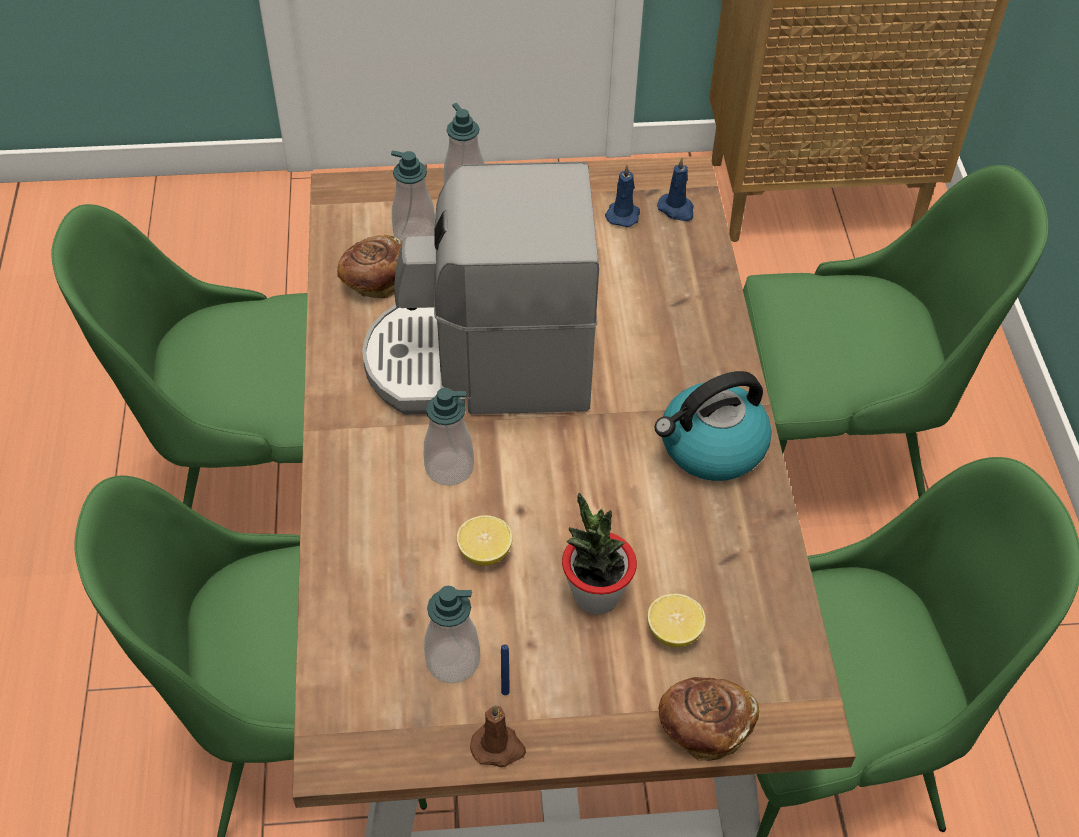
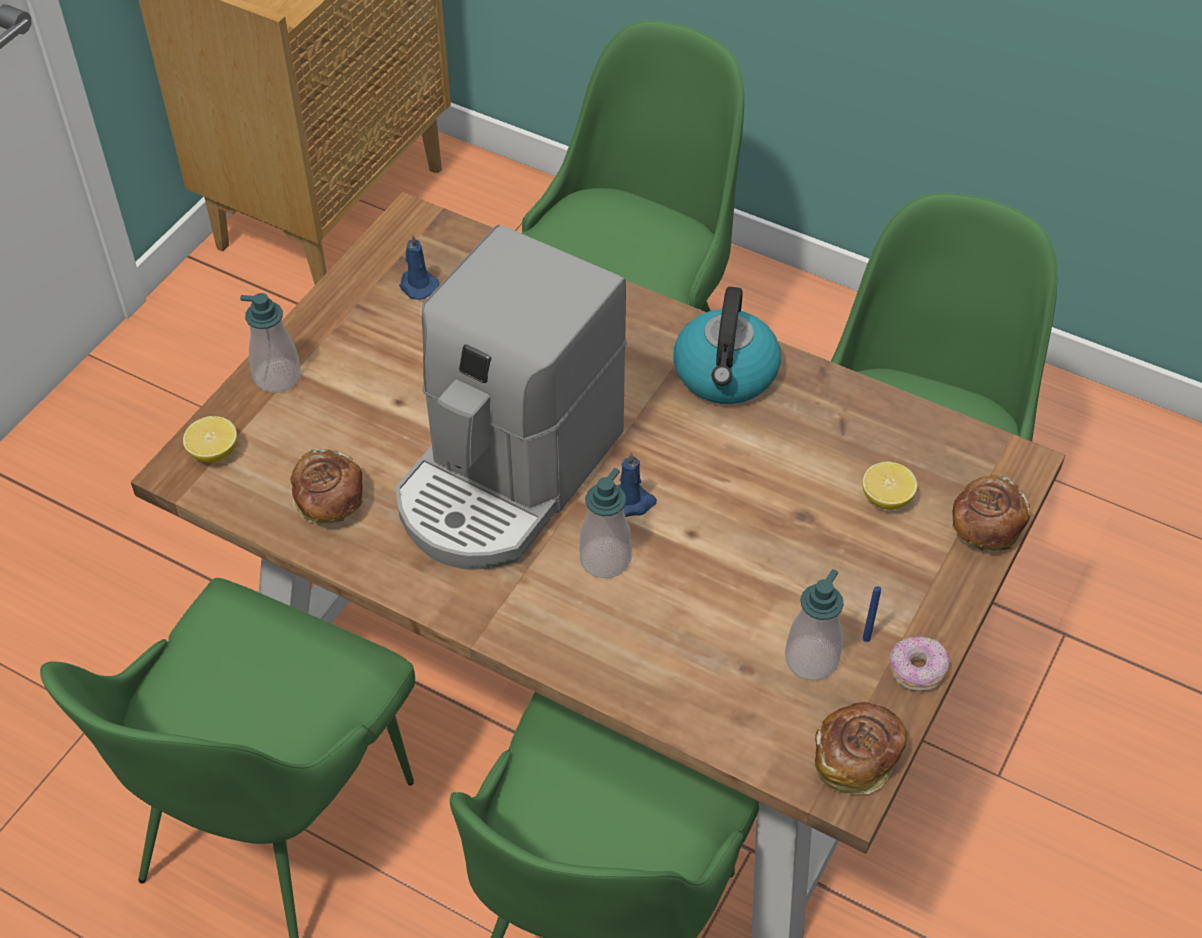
camera: 55 degrees left, 0 degrees up
soap dispenser [391,150,435,242] -> none
lemon [457,515,512,566] -> lemon moved to [183,416,237,462]
brown candle [470,705,526,767] -> donut [890,636,949,691]
potted plant [562,493,637,614] -> none
blue candle [657,157,694,221] -> blue candle moved to [617,452,657,517]
none -> bread [815,702,907,794]

